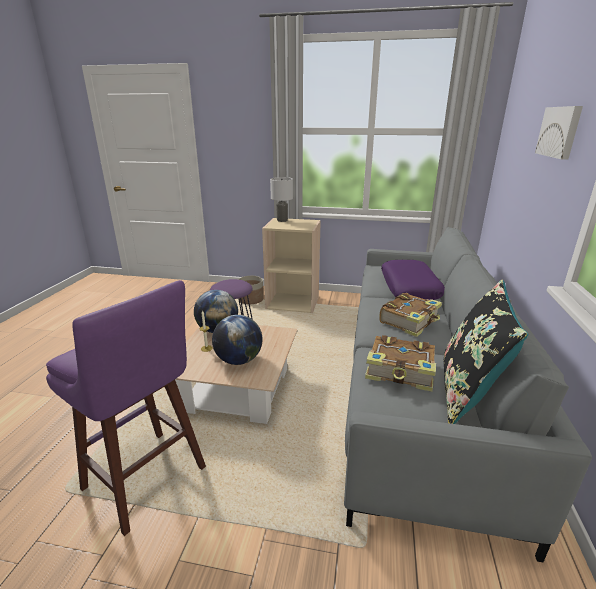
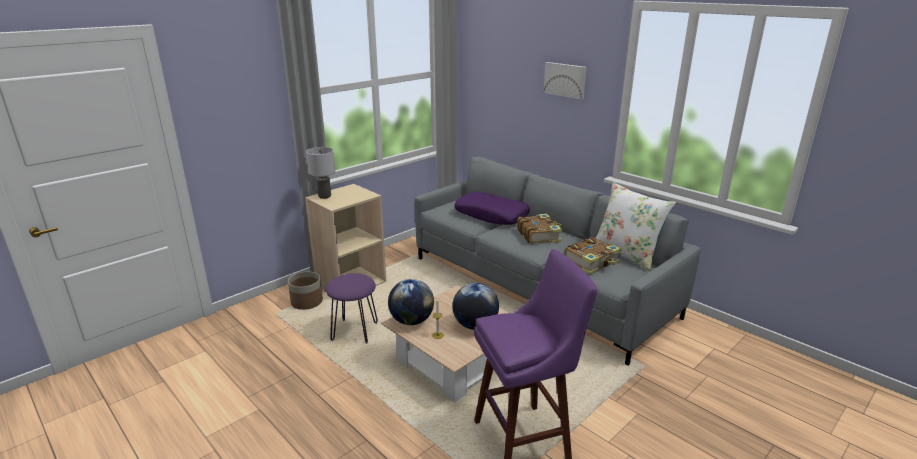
camera: 55 degrees left, 0 degrees up
black pillow [444,280,528,424] -> white pillow [596,182,676,271]

